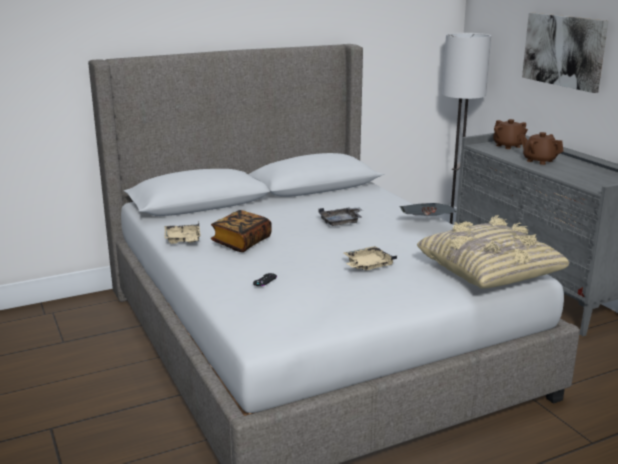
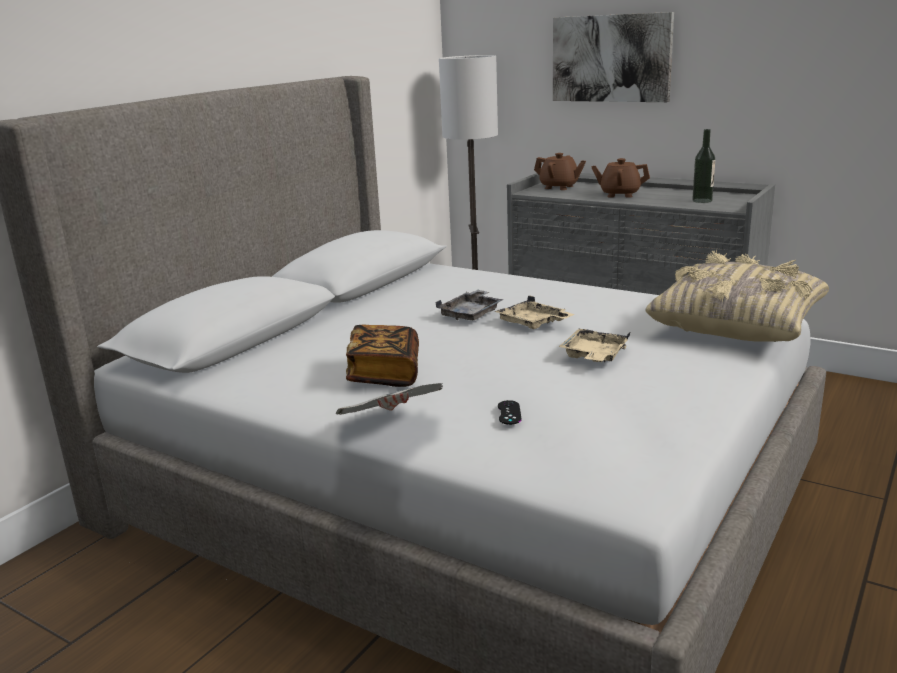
camera: 30 degrees left, 0 degrees up
beige tray [165,222,201,244] -> beige tray moved to [494,295,574,329]
newspaper [399,203,456,216] -> newspaper moved to [336,383,443,415]
none -> bottle [692,129,715,203]

